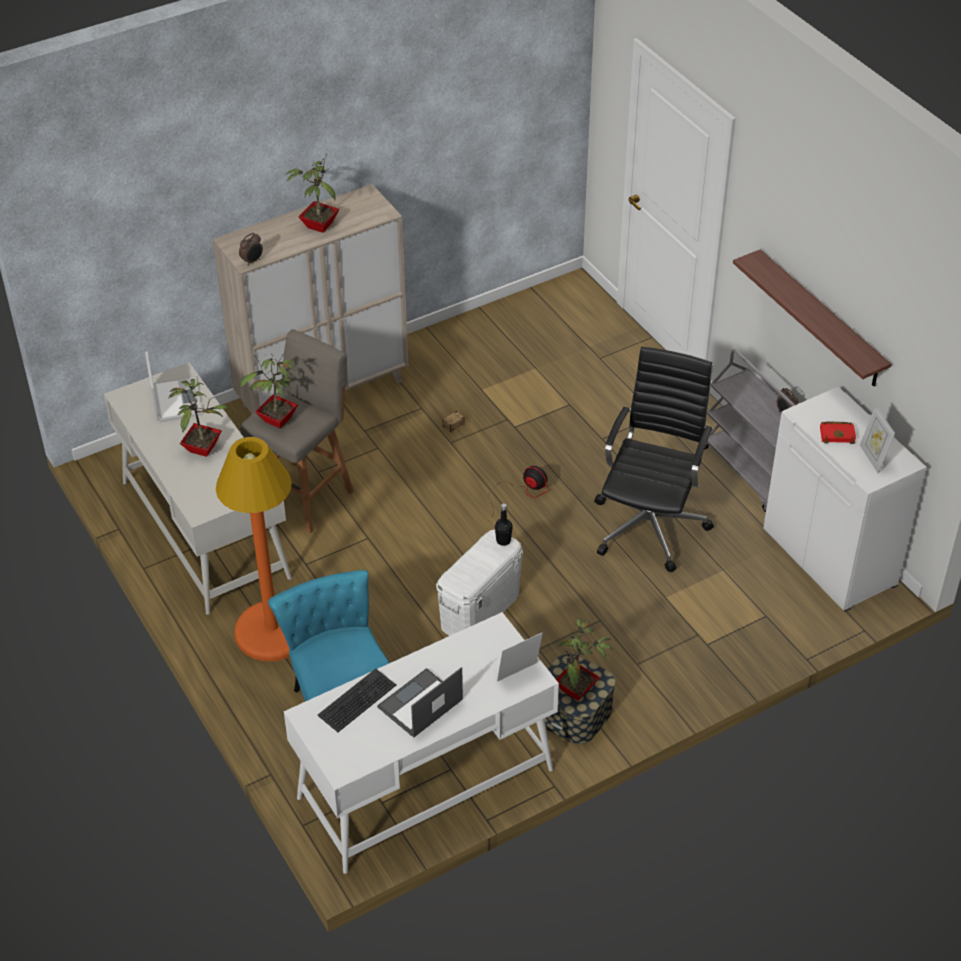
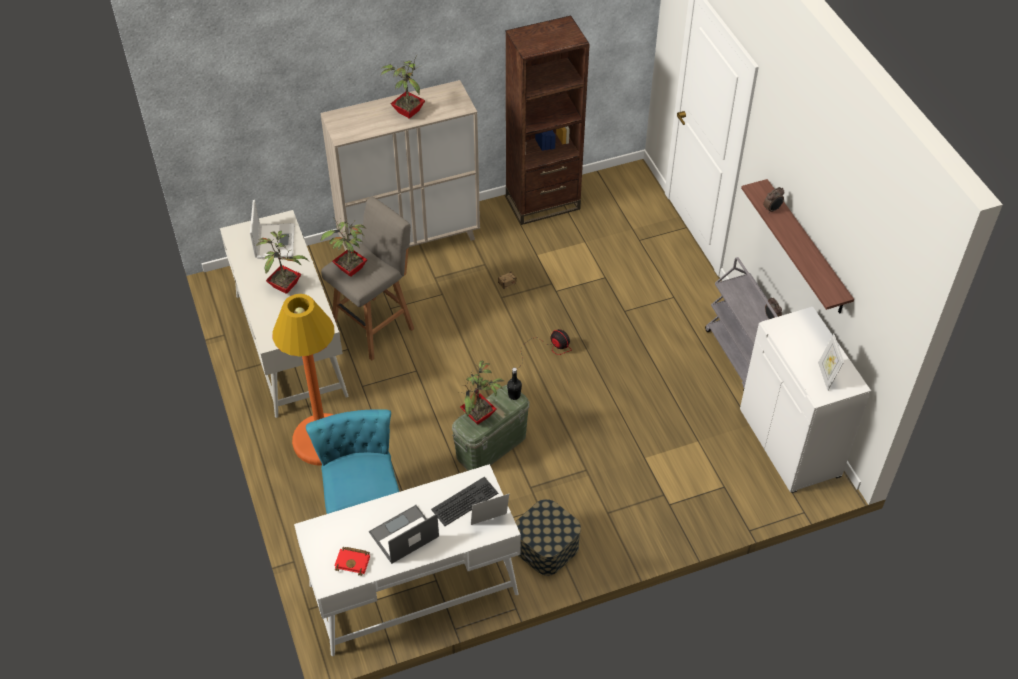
camera: 10 degrees right, 5 degrees up
alarm clock [239,233,263,266] -> alarm clock moved to [763,187,784,213]
keyboard [317,669,396,732] -> keyboard moved to [431,477,498,526]
white storage box [436,530,523,636] -> green storage box [452,385,529,471]
potted plant [556,618,613,701] -> potted plant moved to [460,361,504,425]
black office chair [594,347,714,572] -> none
red book [820,421,856,444] -> red book moved to [334,547,370,576]
none -> brown bookcase [506,16,590,225]

